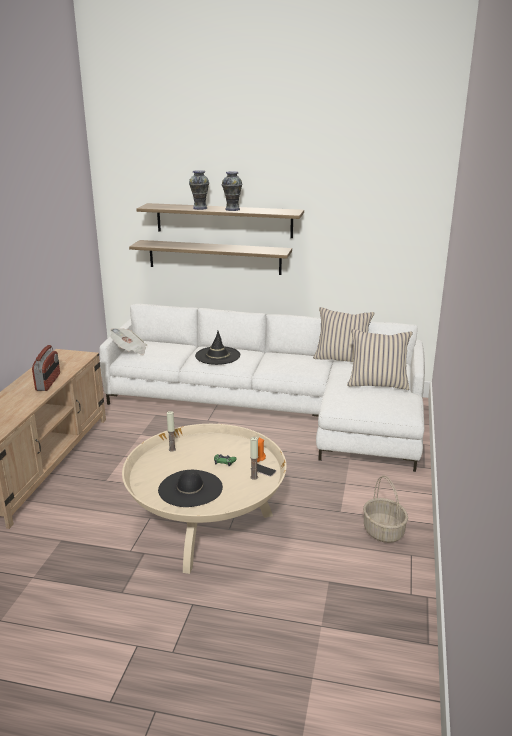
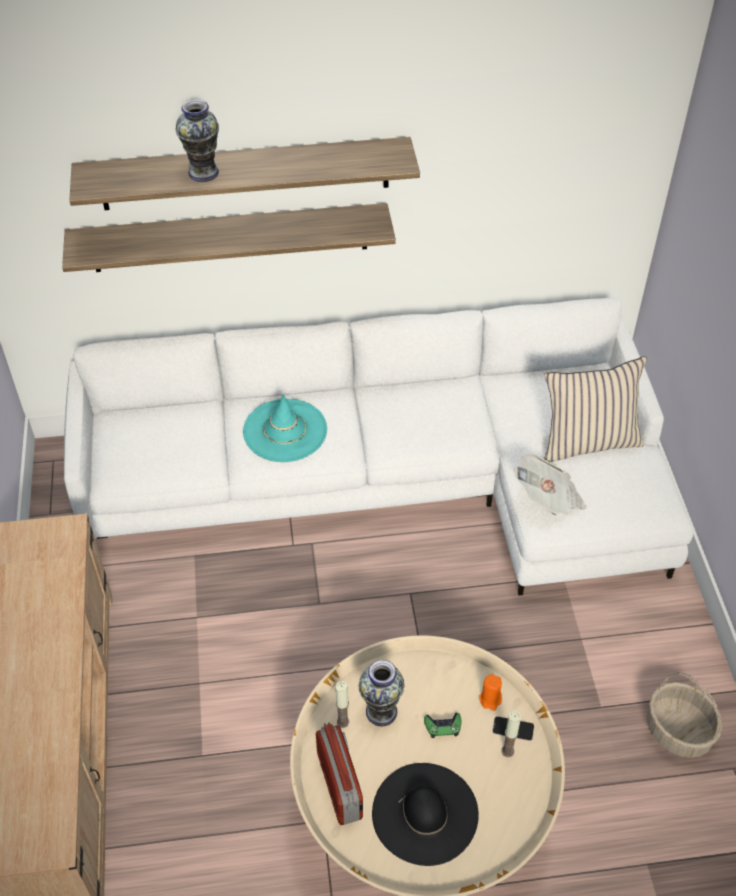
camera: 20 degrees left, 25 degrees up
radio [32,345,60,391] -> radio moved to [316,722,363,825]
newspaper [110,328,147,355] -> newspaper moved to [514,454,586,515]
black hat [195,331,240,365] -> turquoise hat [243,394,327,462]
vase [222,171,243,211] -> vase moved to [359,660,405,726]
beige pillow [313,307,375,362] -> none

